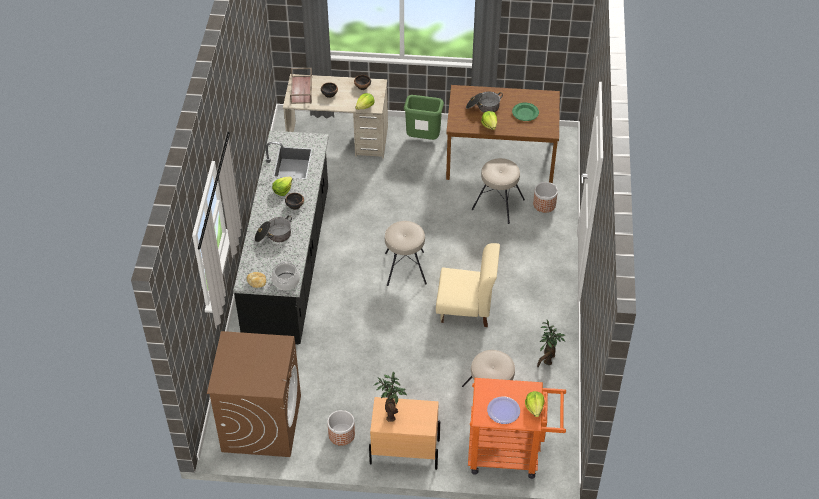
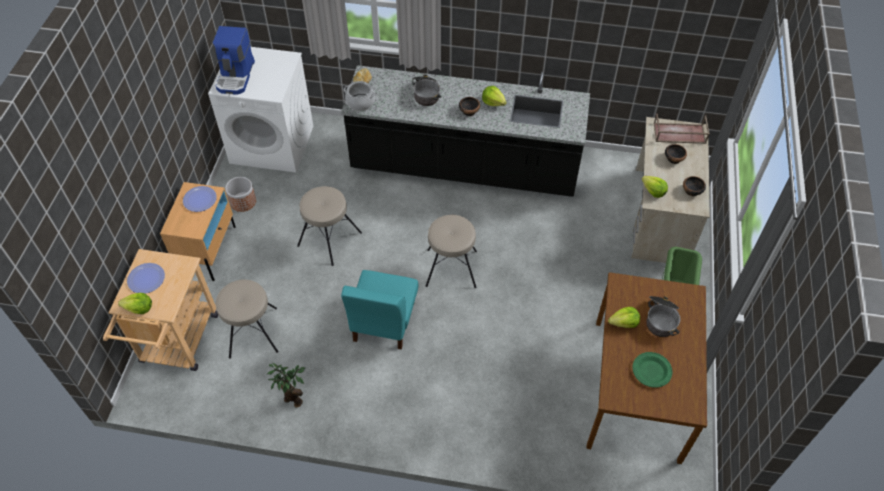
camera: 95 degrees right, 5 degrees up
brown washing machine [207,331,301,457] -> white washing machine [208,47,313,173]
potted plant [374,372,407,422] -> plate [183,186,217,212]
beige chair [436,243,500,327] -> turquoise chair [341,270,419,350]
orange cart [468,378,566,479] -> beige cart [103,249,218,371]
beige stool [472,158,525,224] -> beige stool moved to [297,186,362,266]
planter [533,182,558,213] -> none
none -> coffee machine [212,26,255,95]

